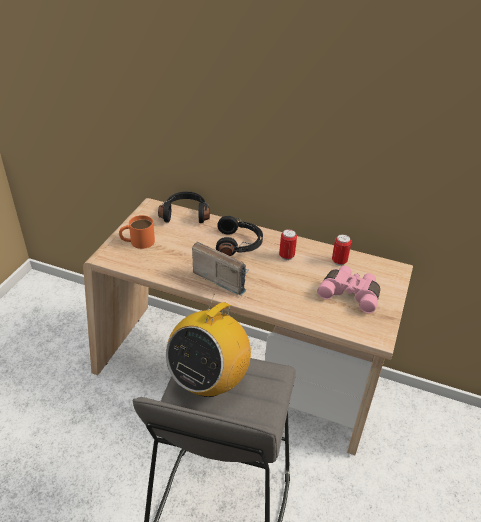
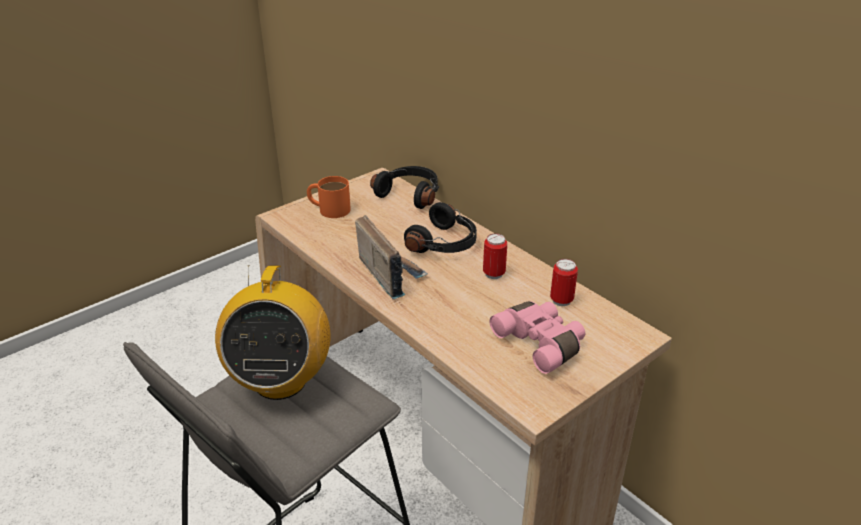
camera: 30 degrees right, 5 degrees down
radio [166,294,251,397] -> radio turned 60 degrees counterclockwise [215,266,330,400]

